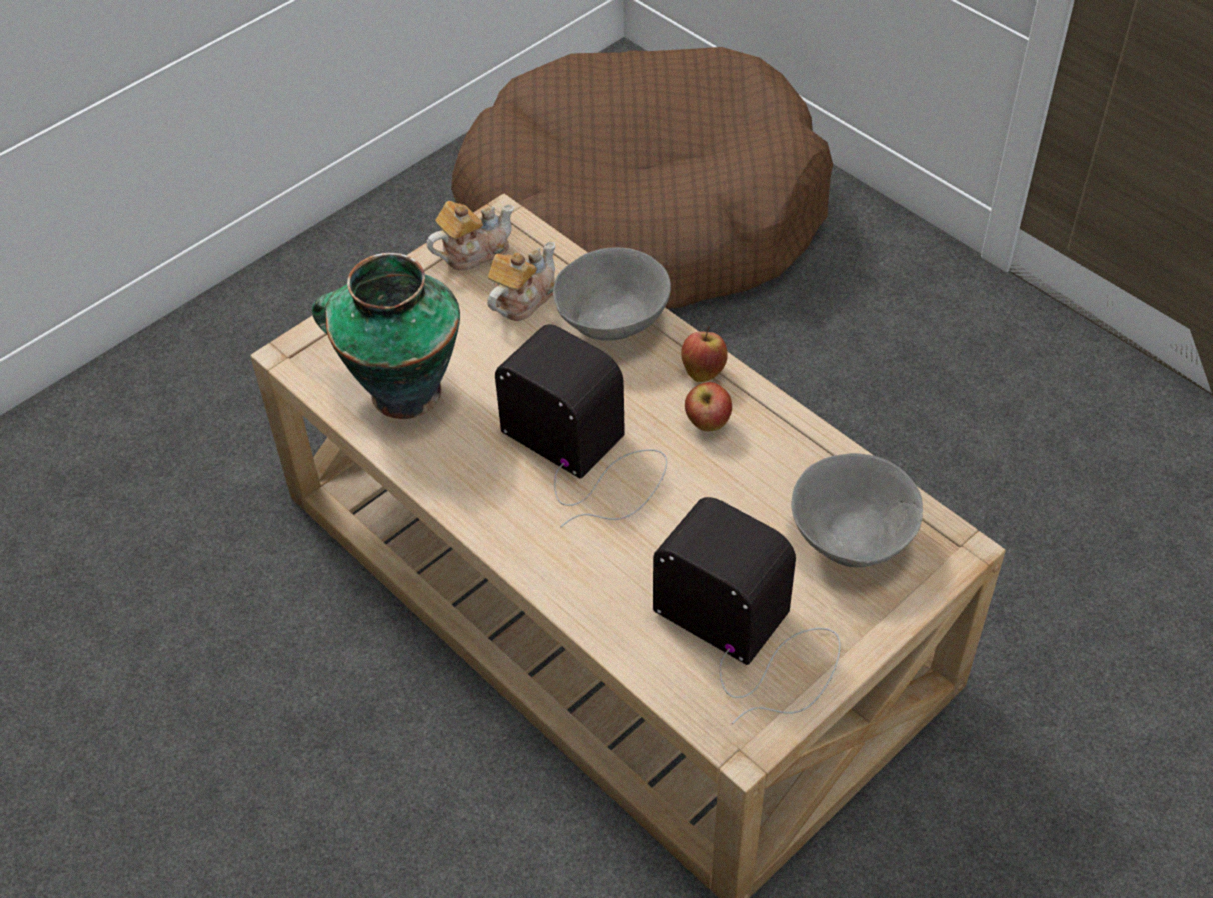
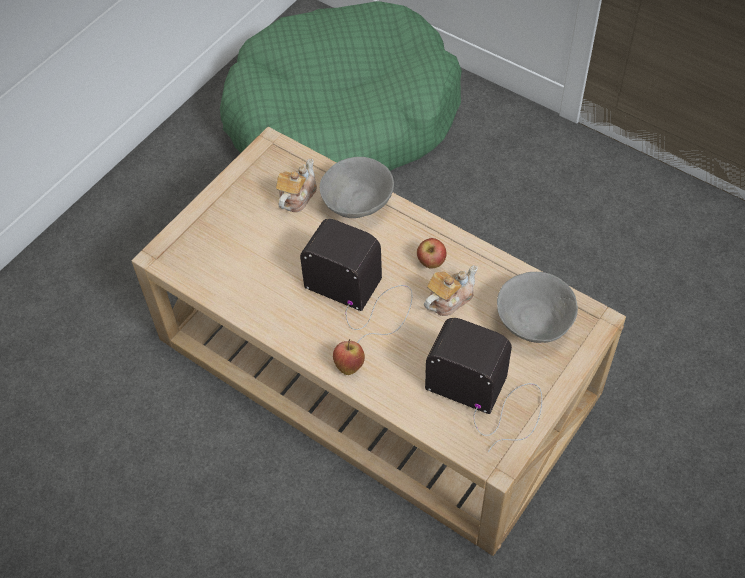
camera: 10 degrees left, 5 degrees up
vase [312,253,460,419] -> none
teapot [427,201,514,270] -> teapot moved to [424,265,478,316]
brown dog bed [451,47,833,309] -> green dog bed [220,1,462,171]
apple [681,326,728,382] -> apple moved to [333,339,365,375]

